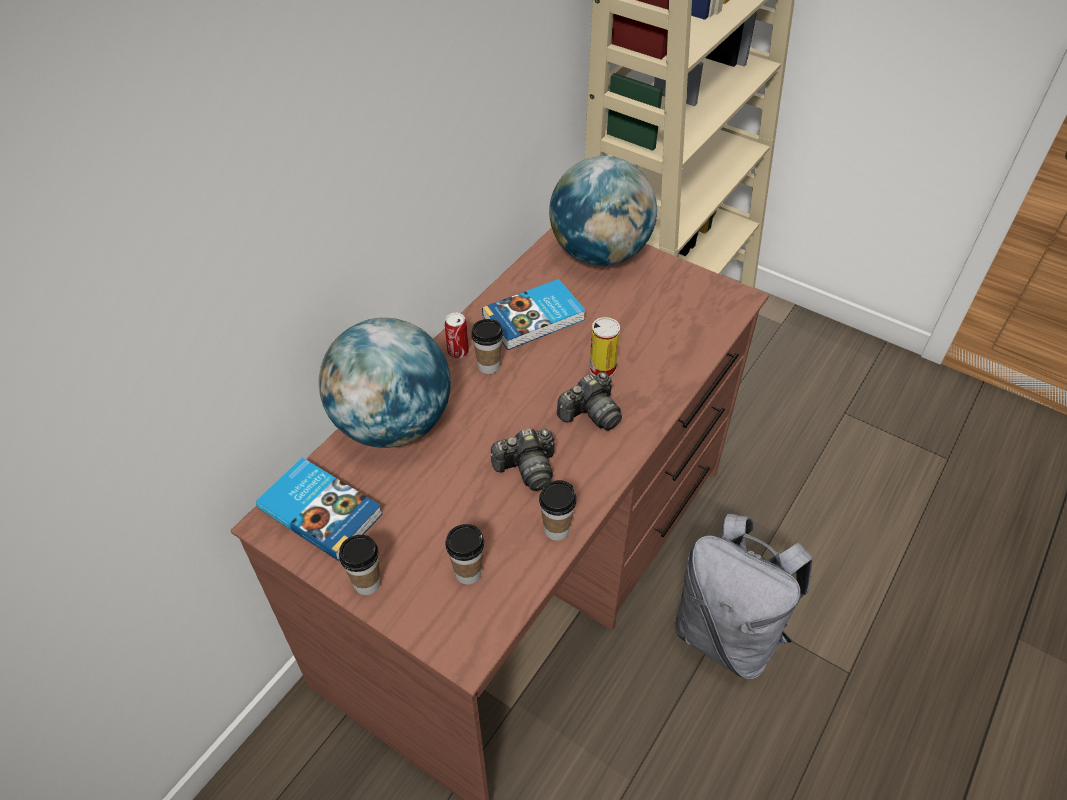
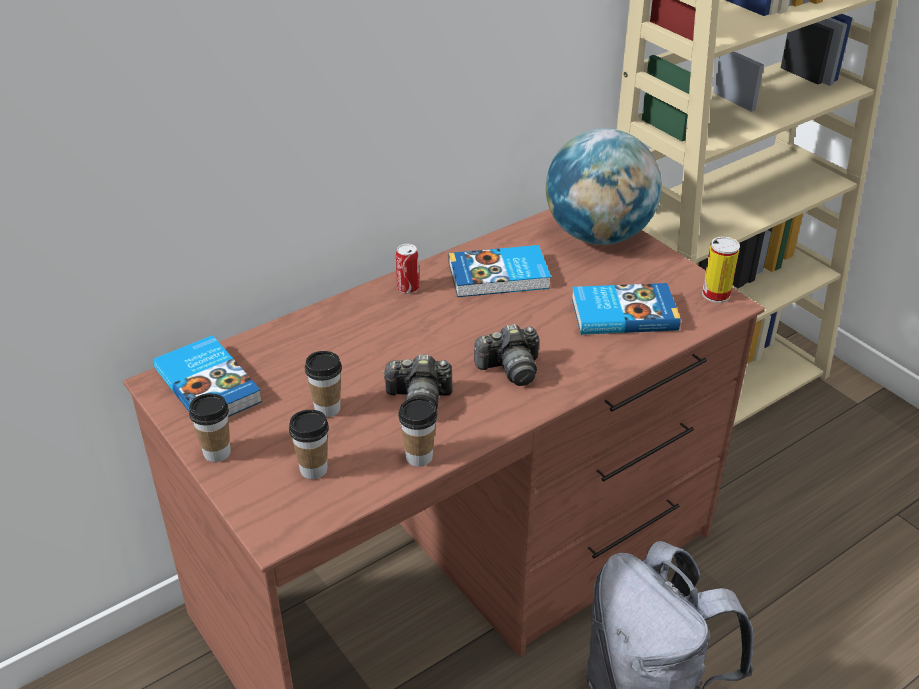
camera: 20 degrees right, 10 degrees down
globe [319,318,451,448] -> none
cup [471,319,503,374] -> cup moved to [305,351,342,417]
can [589,317,620,377] -> can moved to [702,237,740,303]
none -> book [572,283,681,335]

